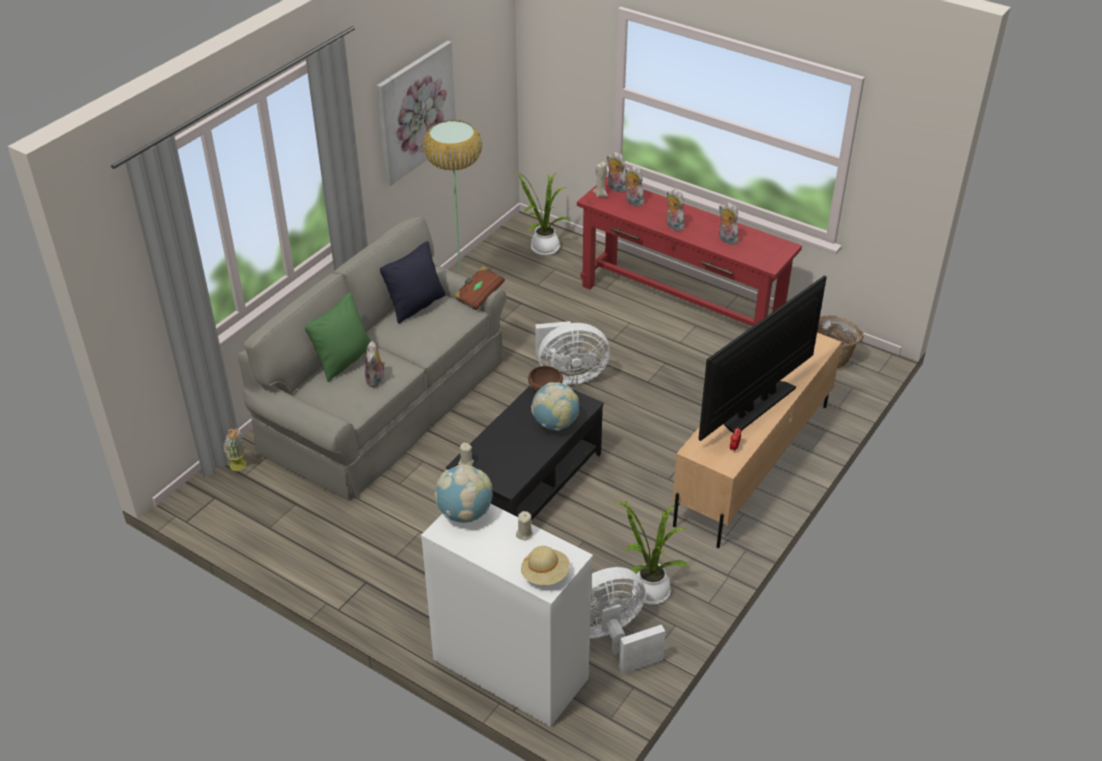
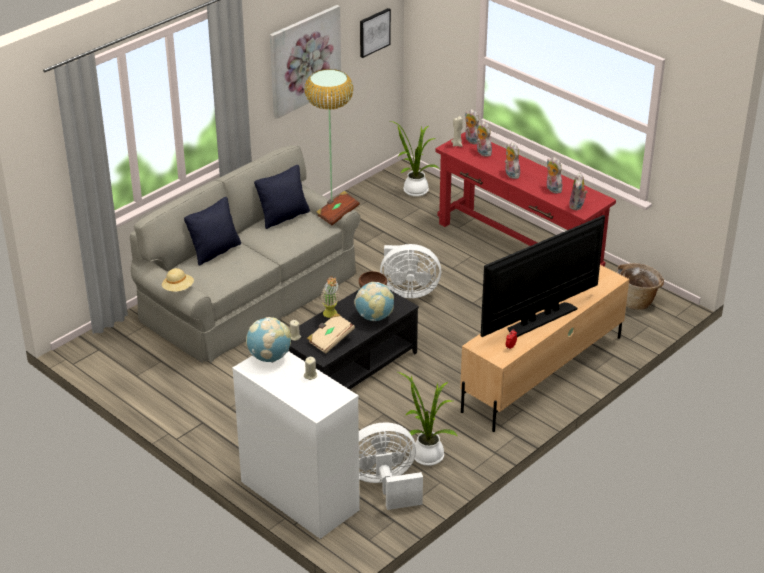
camera: 10 degrees right, 5 degrees down
potted plant [223,427,247,471] -> potted plant moved to [321,276,339,318]
green pillow [305,293,371,382] -> black pillow [184,197,241,266]
plush toy [365,341,385,387] -> plush toy moved to [569,172,588,210]
beige hat [521,546,570,585] -> beige hat moved to [162,268,194,292]
none -> beige book [307,313,355,354]
none -> picture [360,8,391,58]

